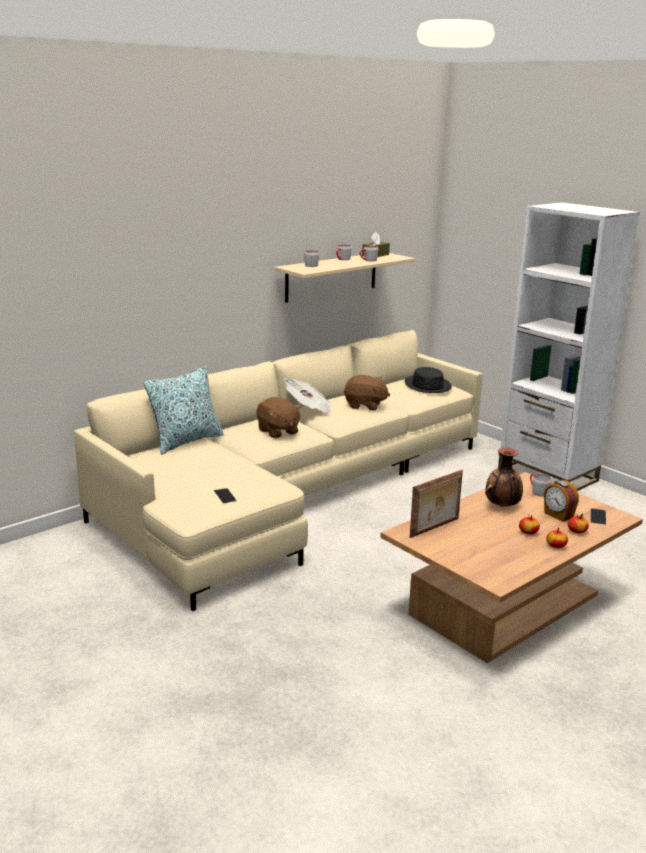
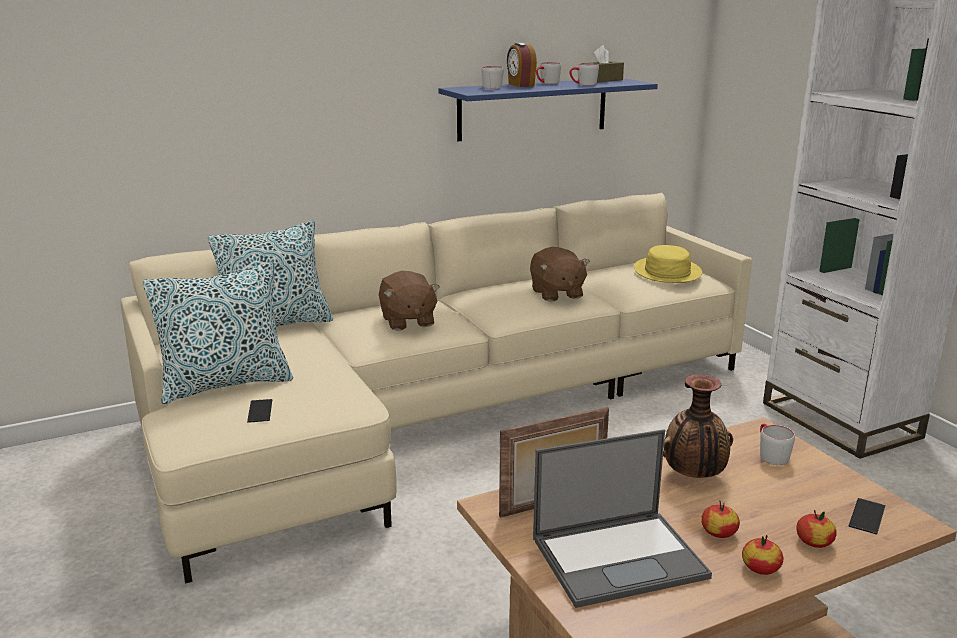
camera: 15 degrees right, 0 degrees up
beige shelf [274,253,415,303] -> blue shelf [438,78,658,141]
newspaper [284,378,331,414] -> none
brown plush toy [344,375,390,410] -> brown plush toy turned 45 degrees clockwise [530,247,590,302]
black hat [405,367,452,393] -> yellow hat [634,245,702,283]
alarm clock [544,480,579,522] -> alarm clock moved to [507,43,537,87]
none -> pillow [142,262,293,404]
none -> laptop [533,429,712,608]

